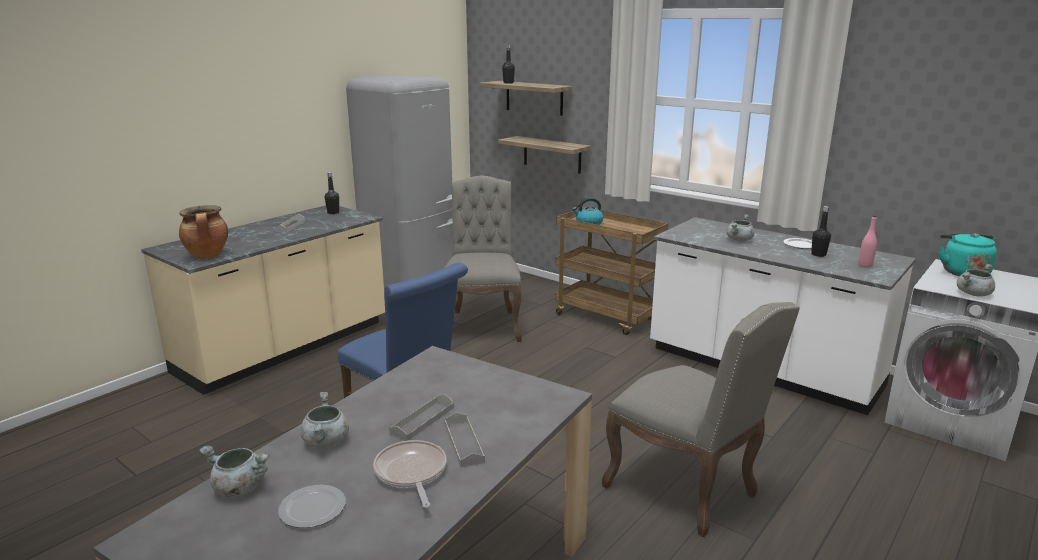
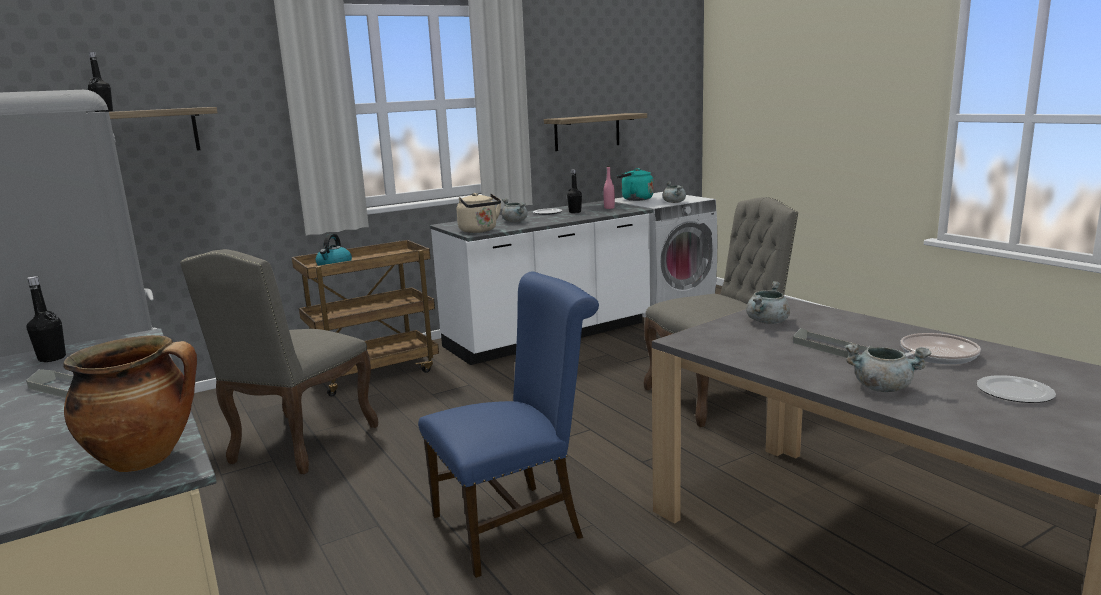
camera: 70 degrees left, 5 degrees down
grey cooking pot [199,446,269,497] -> grey cooking pot moved to [746,281,790,324]
frying pan [373,440,447,508] -> frying pan turned 150 degrees clockwise [900,333,981,364]
grey chair [444,175,522,342] -> grey chair turned 90 degrees counterclockwise [180,249,378,474]
grey tray [445,412,485,467] -> none
shelf [498,136,591,174] -> shelf moved to [544,113,647,151]
none -> beige kettle [457,193,501,233]

